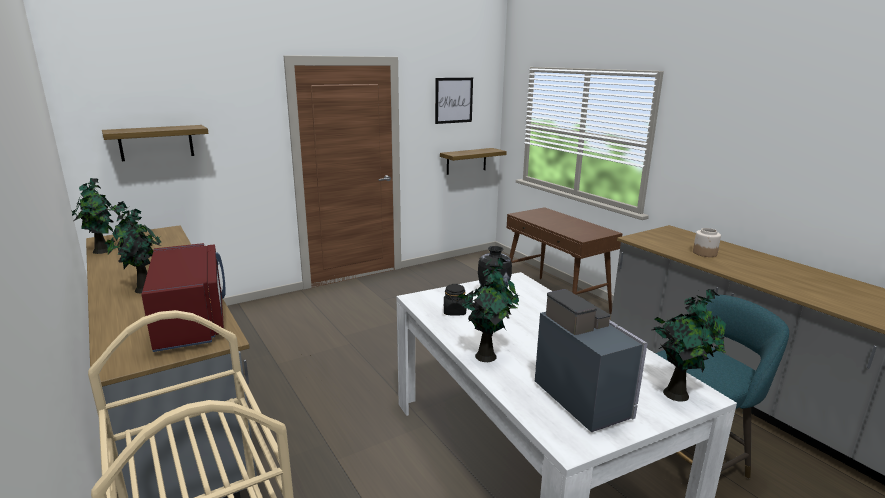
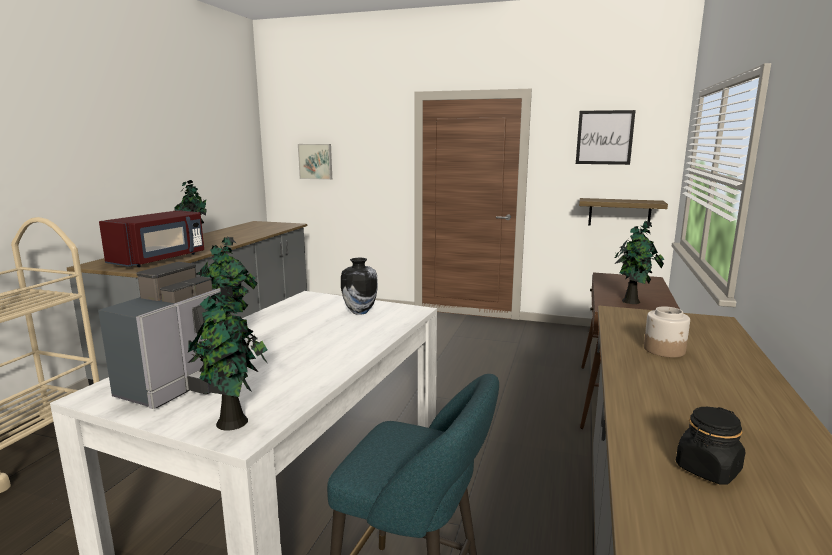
camera: 50 degrees right, 5 degrees down
potted plant [71,178,120,254] -> potted plant moved to [615,220,665,304]
shelf [102,125,209,161] -> picture [298,144,332,180]
black jar [444,284,466,316] -> black jar moved to [676,407,745,485]

